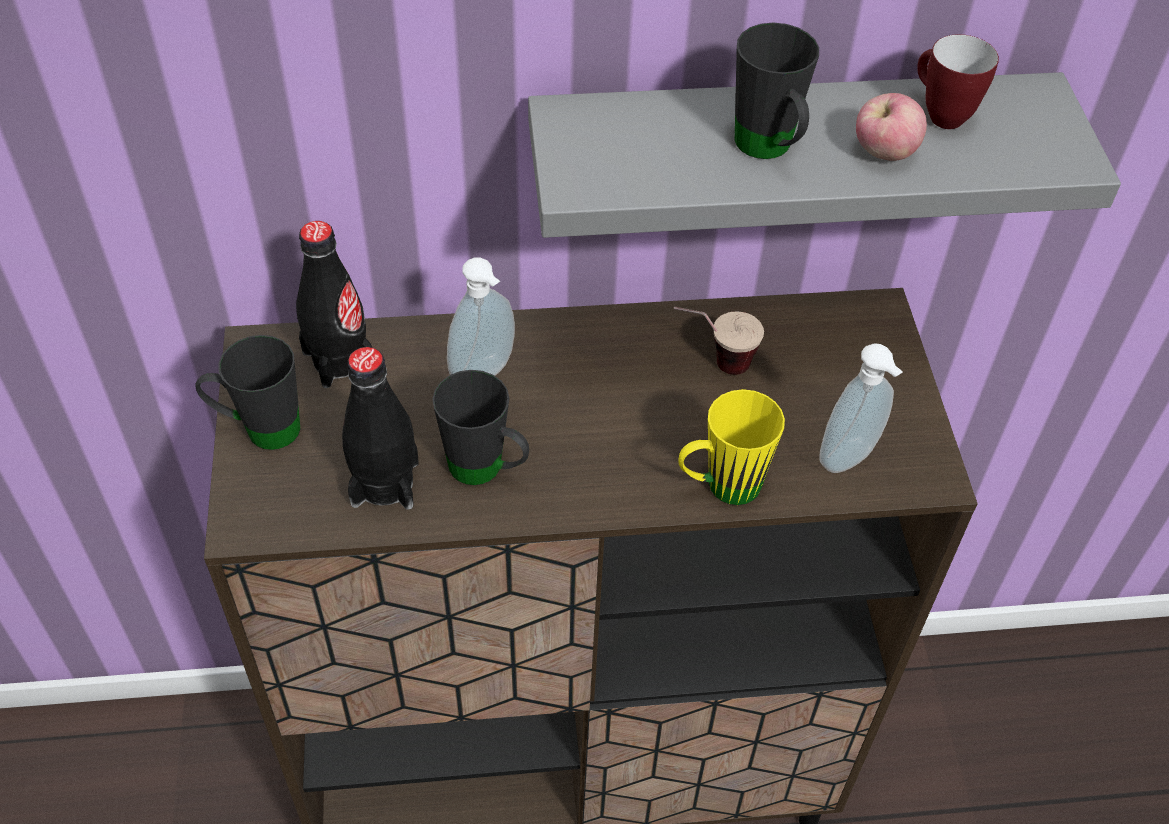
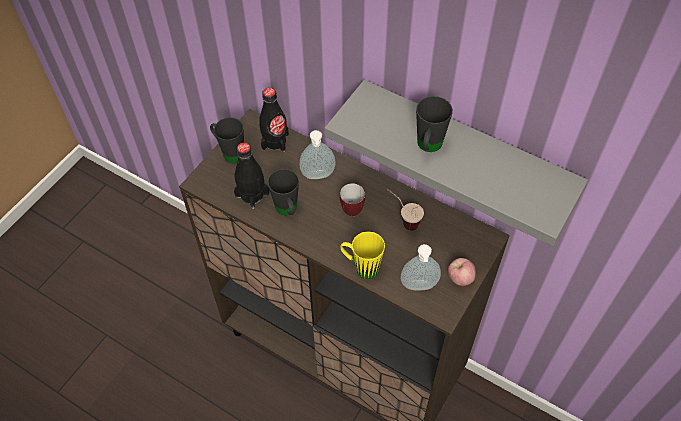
camera: 40 degrees right, 5 degrees up
apple [856,93,927,161] -> apple moved to [448,258,476,286]
mug [917,34,999,129] -> mug moved to [340,183,365,216]

